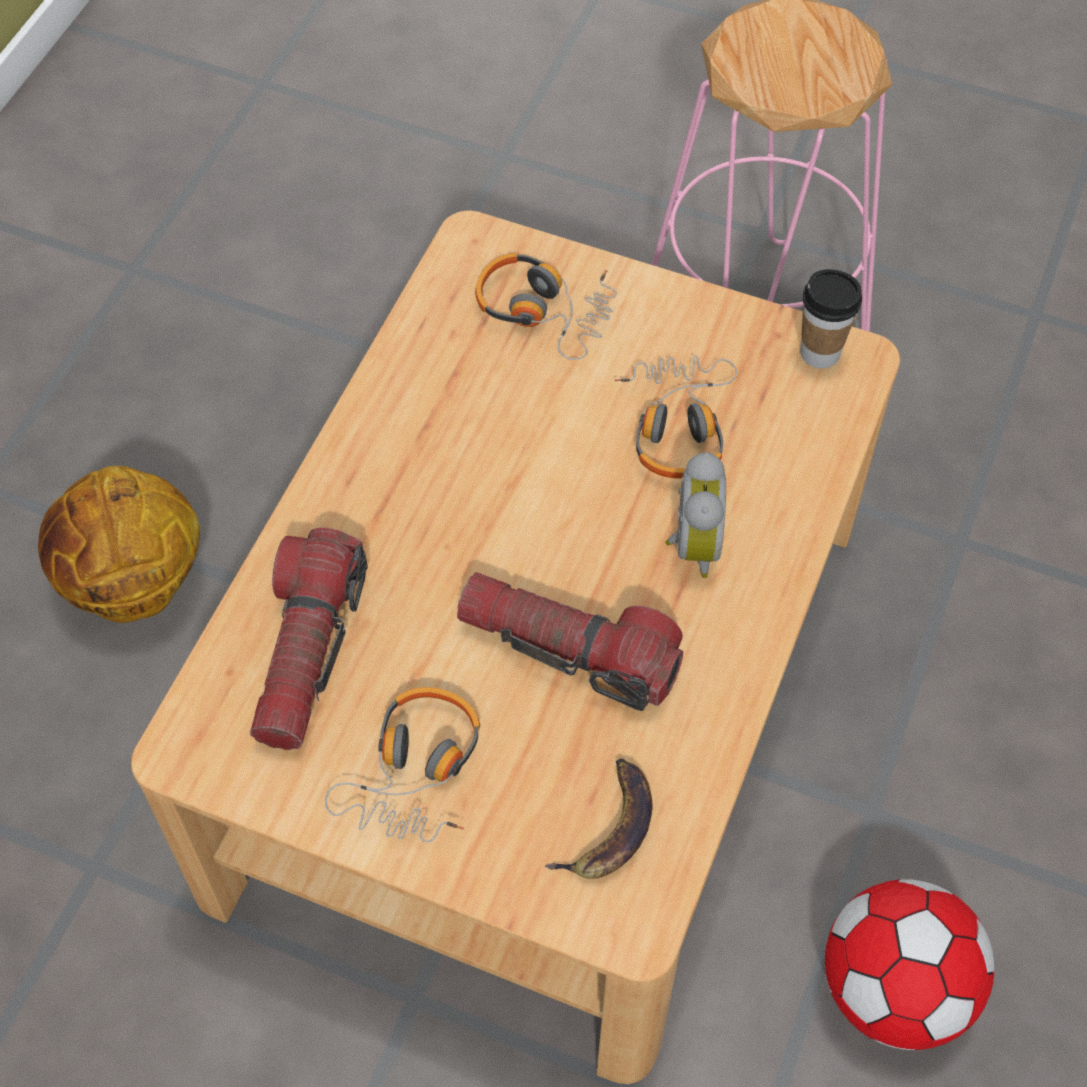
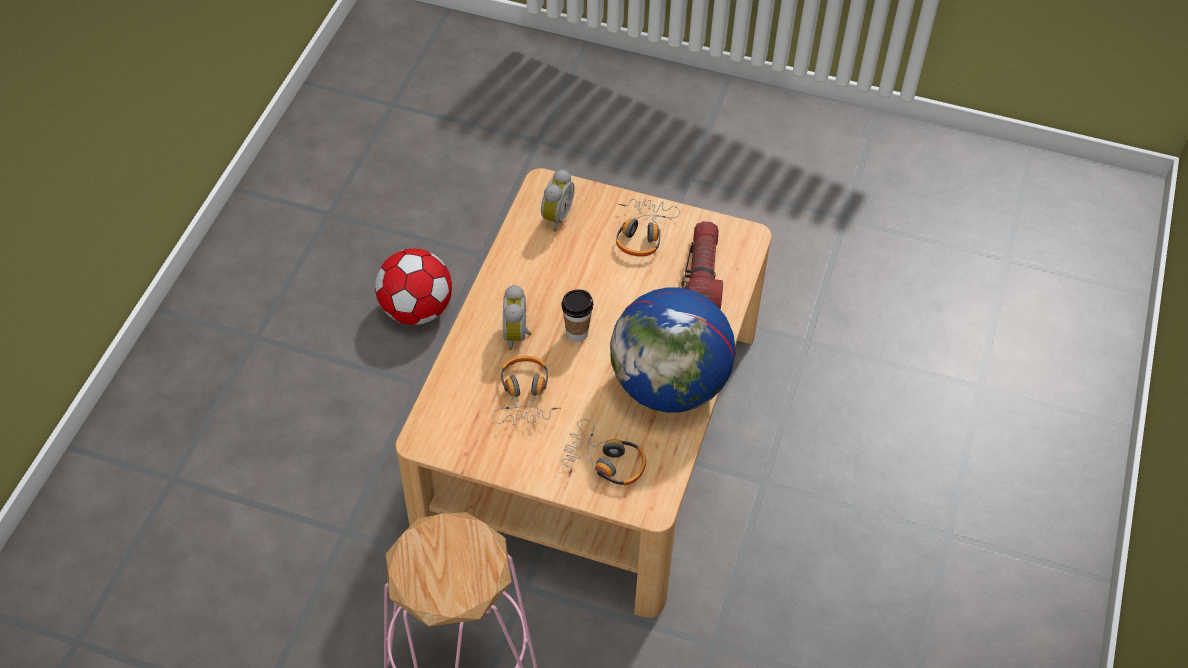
camera: 175 degrees right, 5 degrees down
basketball [38,466,200,623] -> none
flashlight [457,572,683,711] -> none
banana [545,758,653,879] -> alarm clock [541,169,575,232]
cup [801,269,862,368] -> cup moved to [562,290,593,342]
none -> globe [610,288,736,413]

